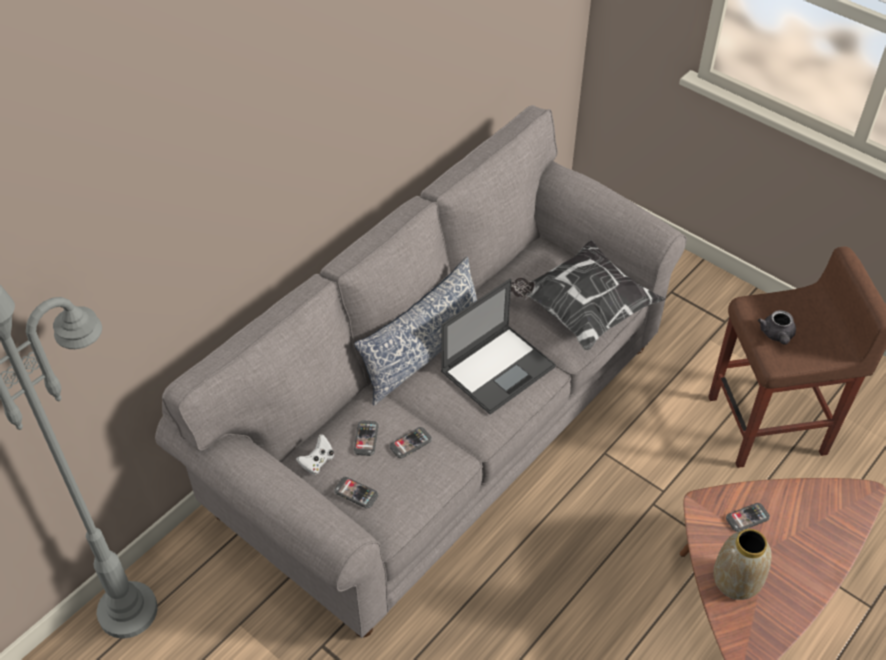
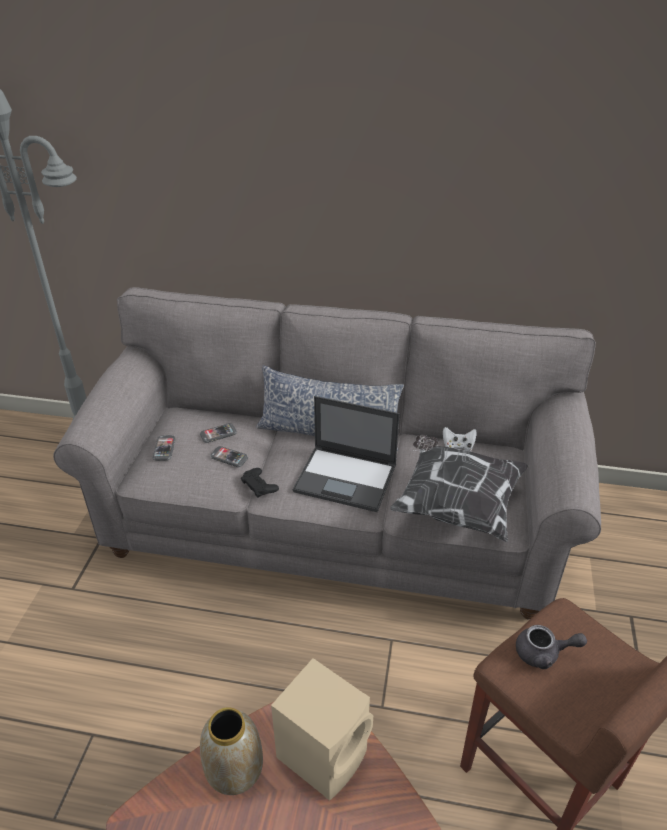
camera: 60 degrees right, 10 degrees down
white game controller [296,434,334,475] -> white game controller moved to [443,427,477,451]
phone [726,503,770,532] -> beige speaker [271,658,373,801]
grey teapot [758,310,796,344] -> grey teapot turned 150 degrees counterclockwise [516,625,587,669]
none -> black game controller [241,468,279,498]

